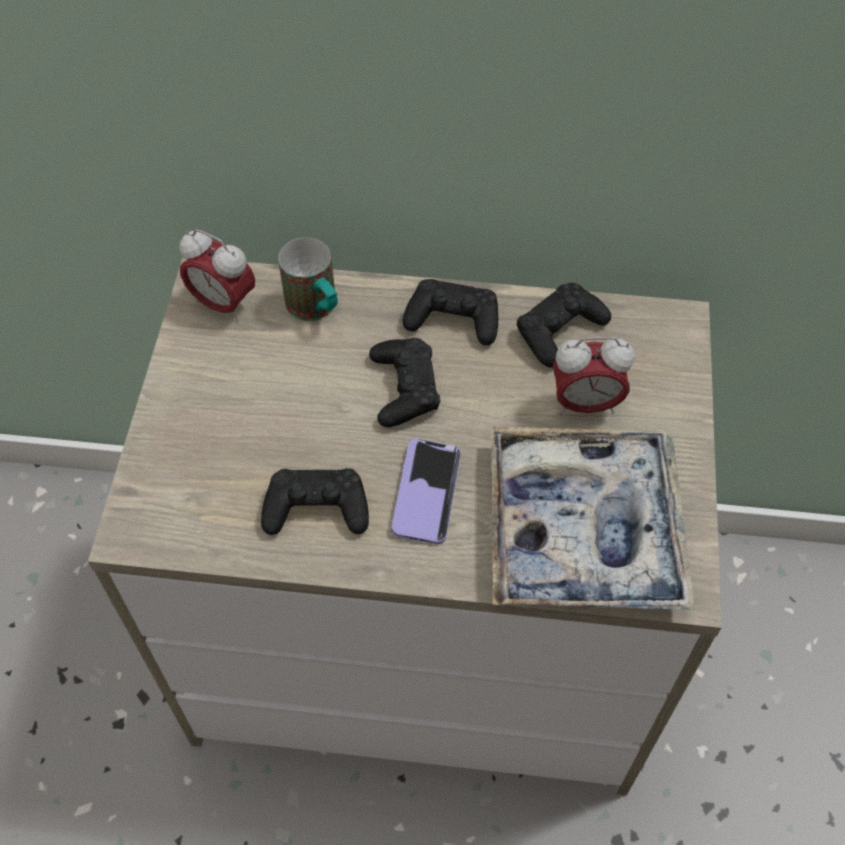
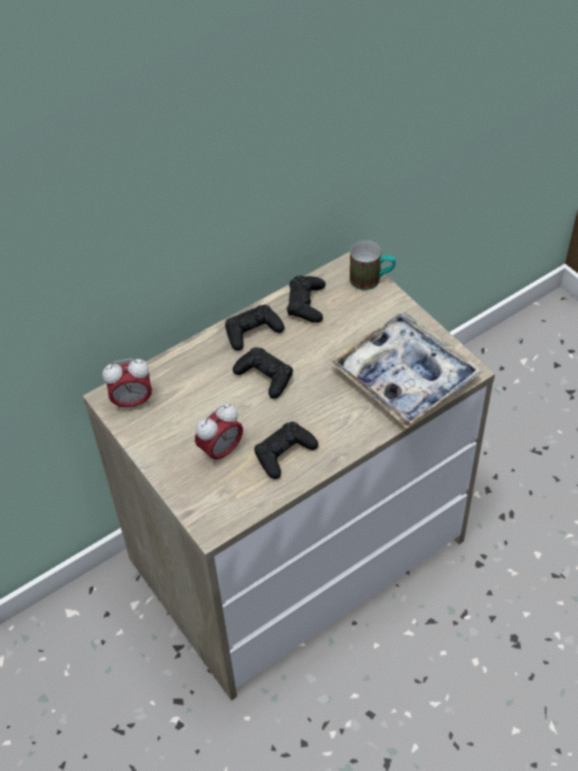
camera: 40 degrees left, 5 degrees down
mug [278,237,338,321] -> mug moved to [350,240,396,290]
phone [391,438,461,544] -> none
alarm clock [553,337,635,415] -> alarm clock moved to [195,404,243,466]

